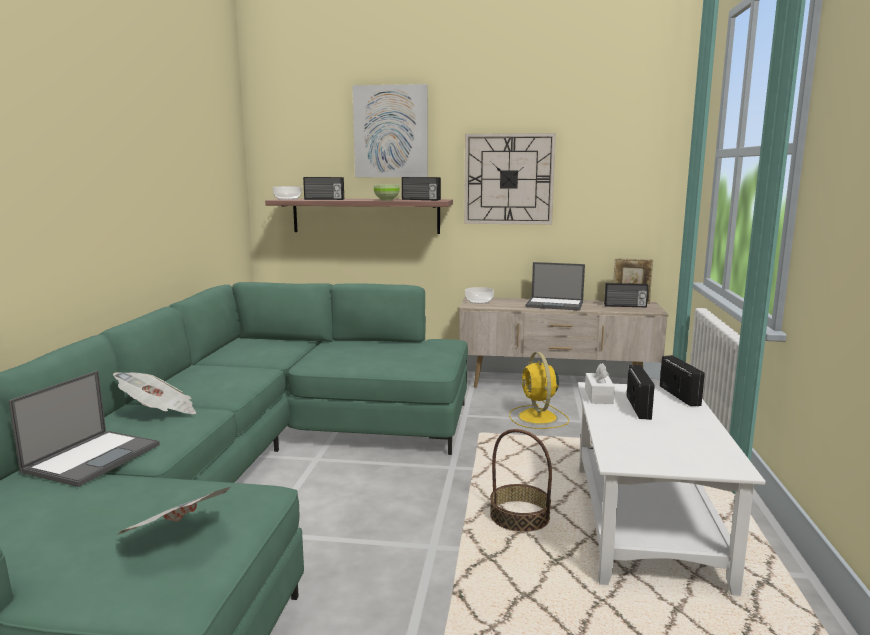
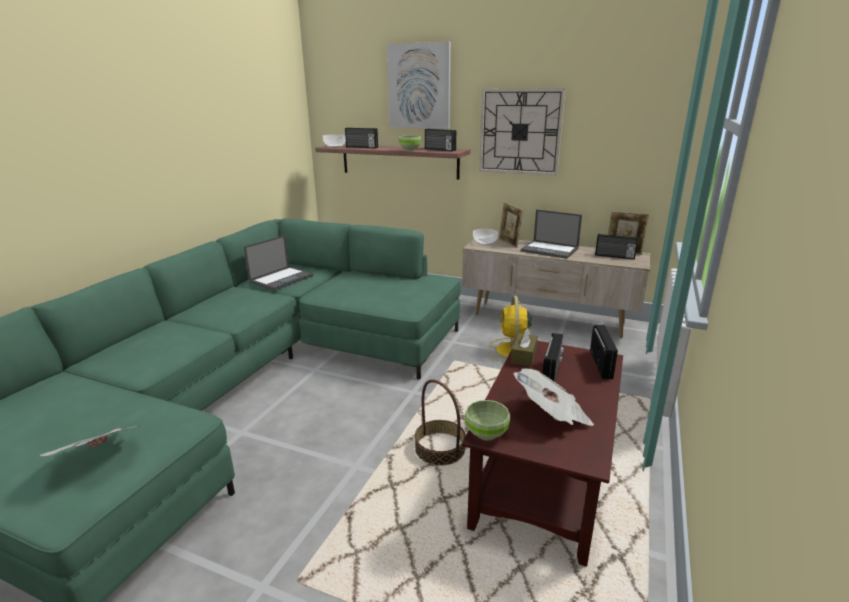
camera: 15 degrees right, 10 degrees up
laptop [8,370,160,487] -> laptop moved to [244,235,313,291]
newspaper [113,372,196,414] -> newspaper moved to [513,368,594,426]
white coffee table [578,382,765,596] -> brown coffee table [462,341,623,567]
white tissue box [585,363,615,404] -> brown tissue box [511,328,538,367]
none -> green bowl [465,400,510,440]
none -> picture frame [499,202,523,248]

